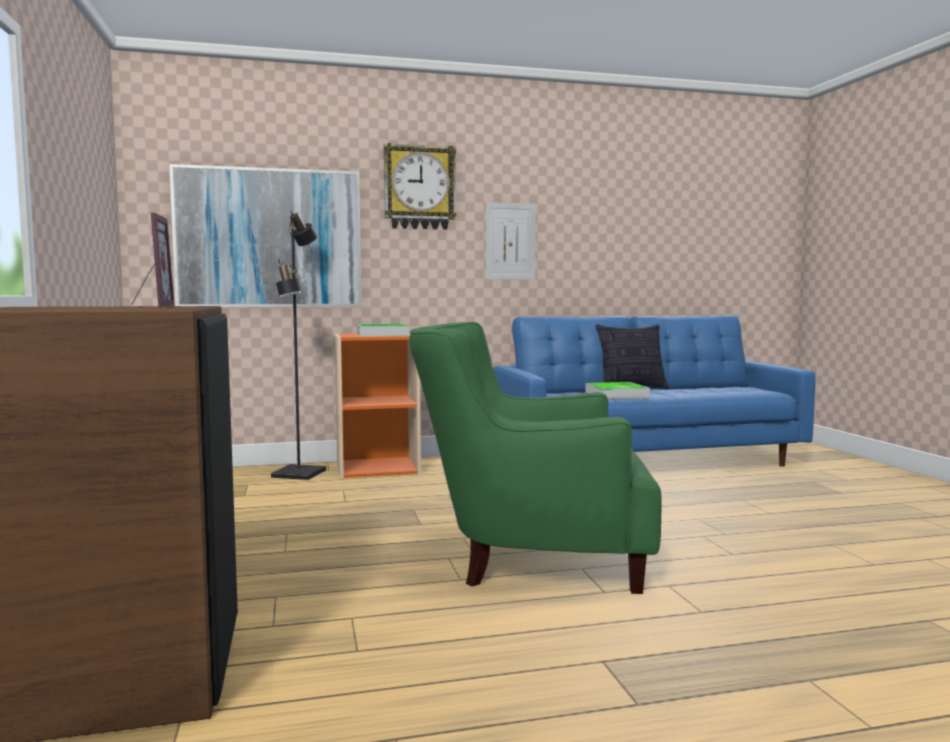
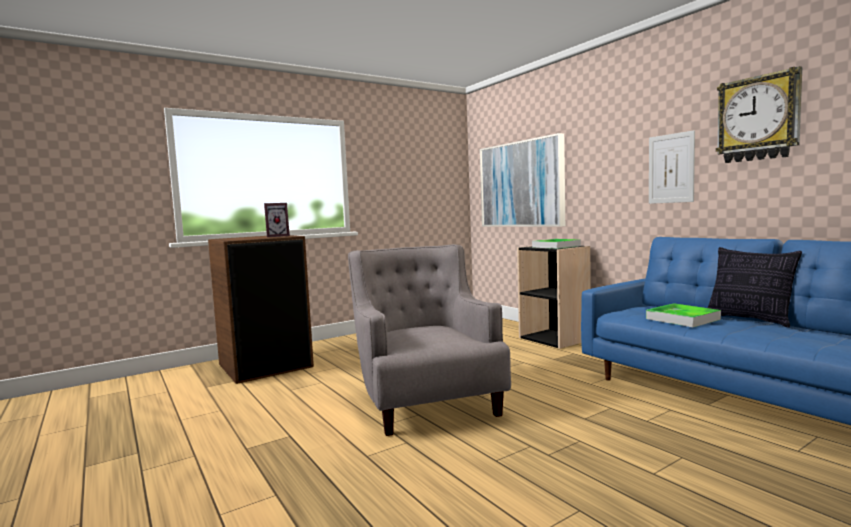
camera: 70 degrees right, 0 degrees up
black floor lamp [271,210,326,480] -> none
orange bookcase [334,333,421,478] -> black bookcase [517,246,591,349]
wall clock [384,143,456,230] -> wall clock moved to [716,66,802,163]
green armchair [409,322,662,594] -> grey armchair [348,244,511,436]

